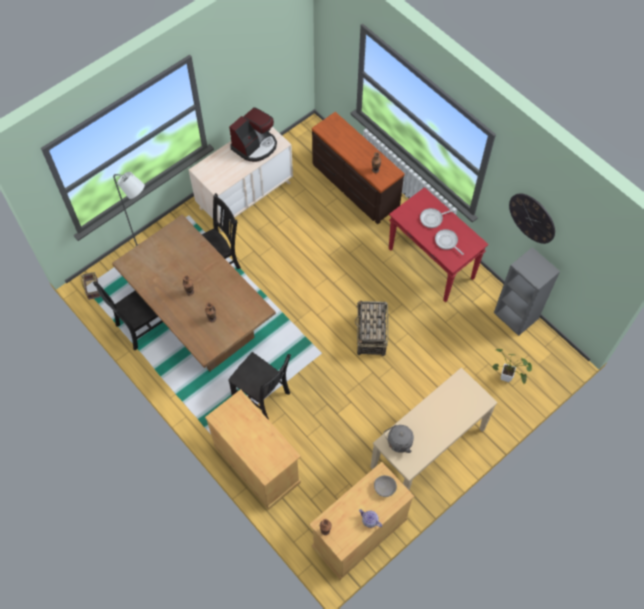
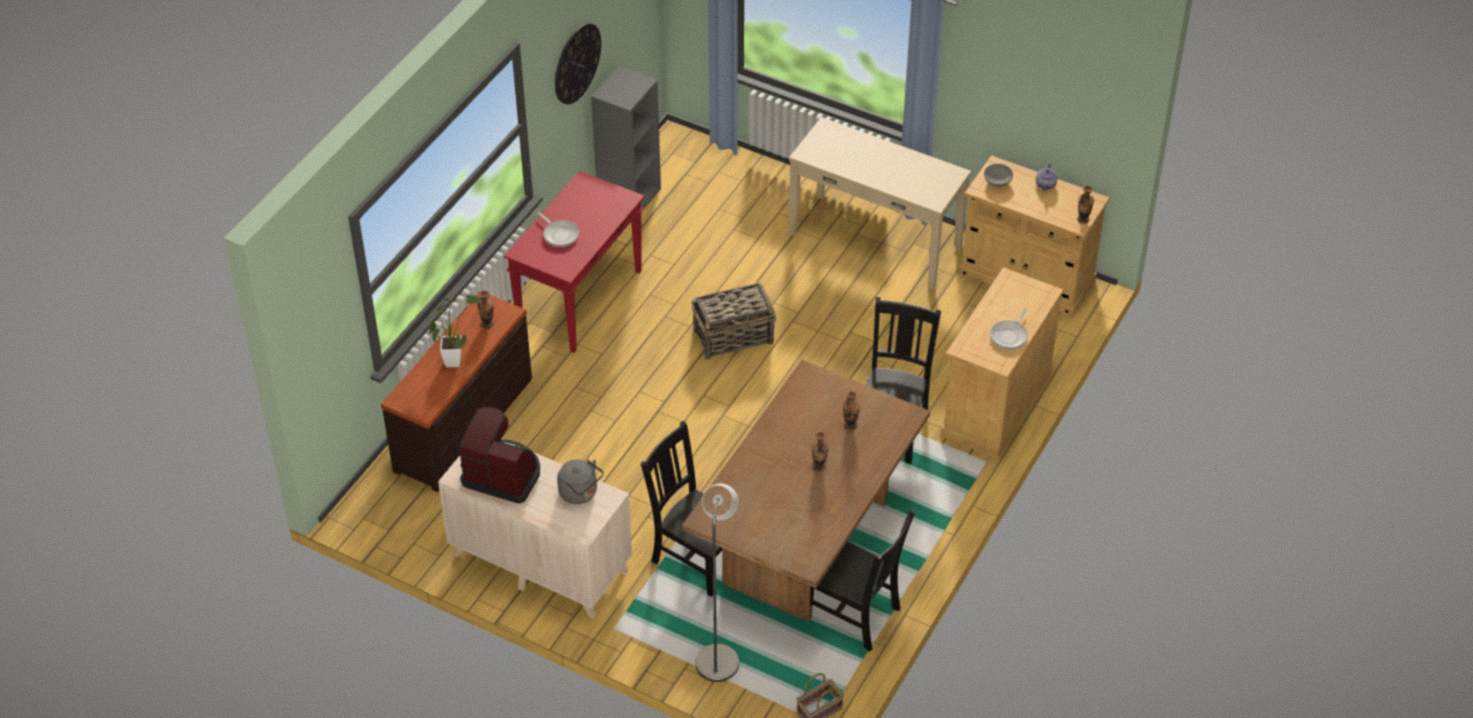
camera: 110 degrees left, 15 degrees down
grey kettle [384,425,414,453] -> grey kettle moved to [557,460,604,504]
frying pan [435,229,464,255] -> frying pan moved to [990,309,1028,350]
potted plant [492,349,532,384] -> potted plant moved to [429,295,480,367]

